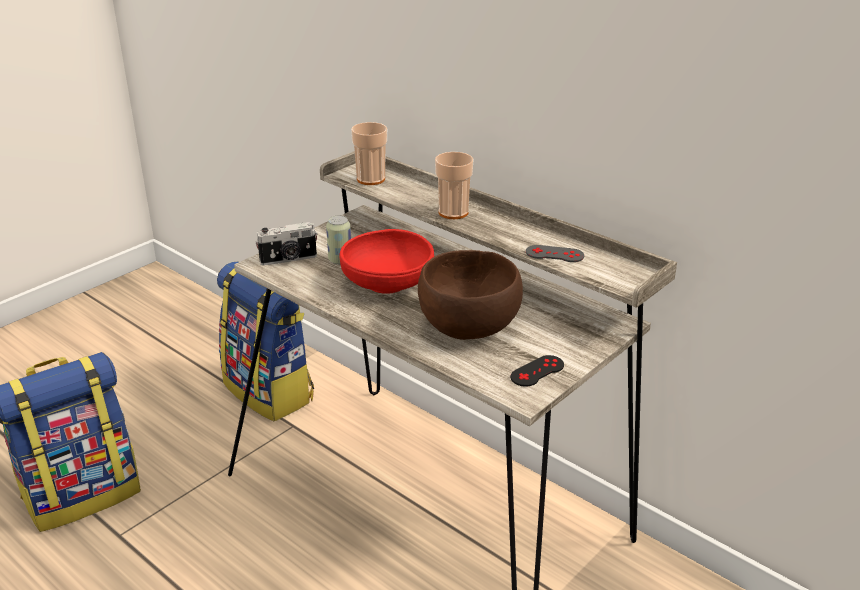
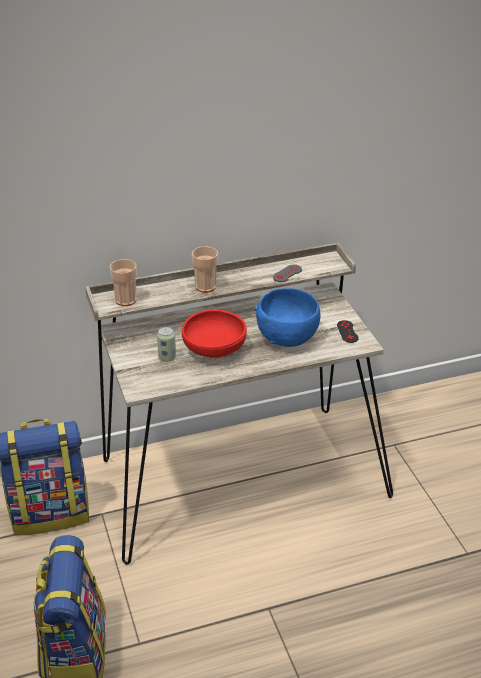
camera: 60 degrees left, 5 degrees up
camera [256,222,318,266] -> none
brown bowl [418,250,523,340] -> blue bowl [255,288,321,347]

